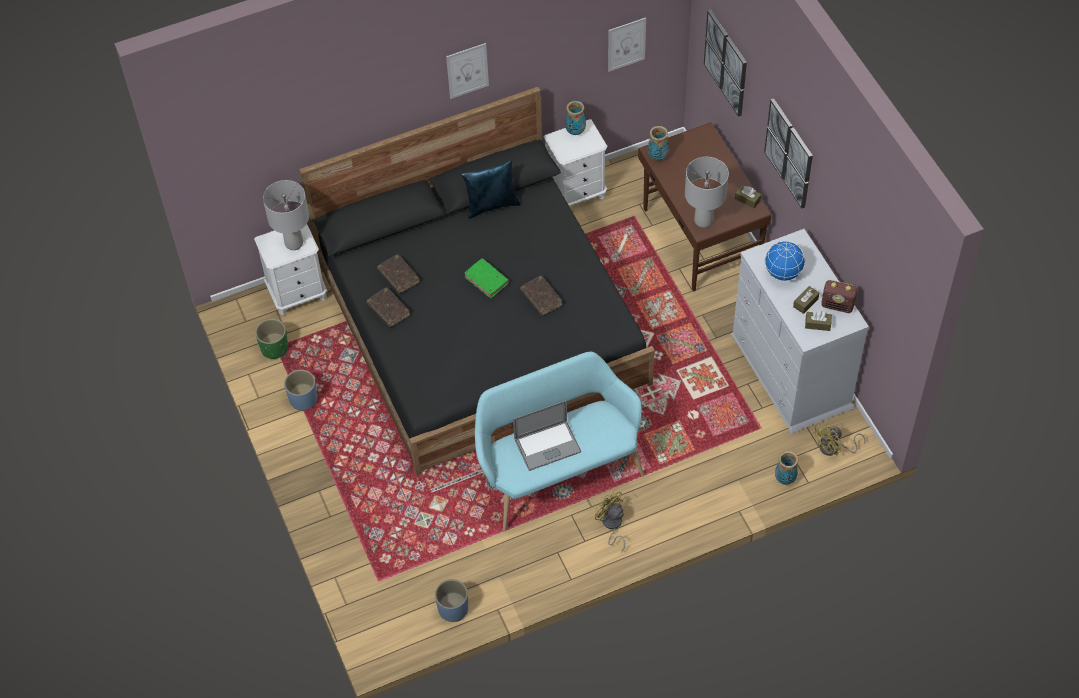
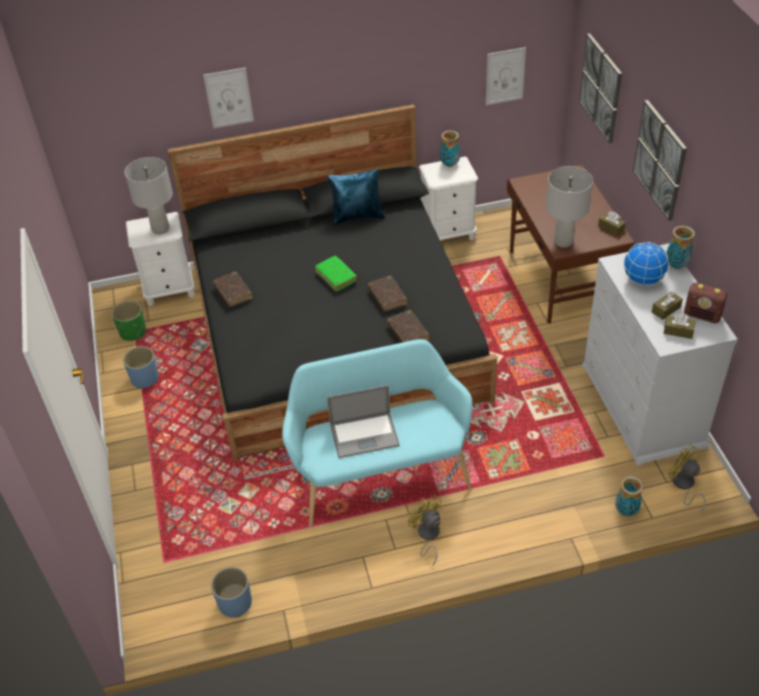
camera: 10 degrees right, 10 degrees down
brown book [377,254,419,294] -> brown book moved to [387,310,430,343]
picture [446,43,489,99] -> picture moved to [203,67,254,129]
vase [648,126,669,161] -> vase moved to [666,226,695,269]
yellow fan [812,420,865,456] -> yellow fan turned 75 degrees clockwise [668,444,706,513]

